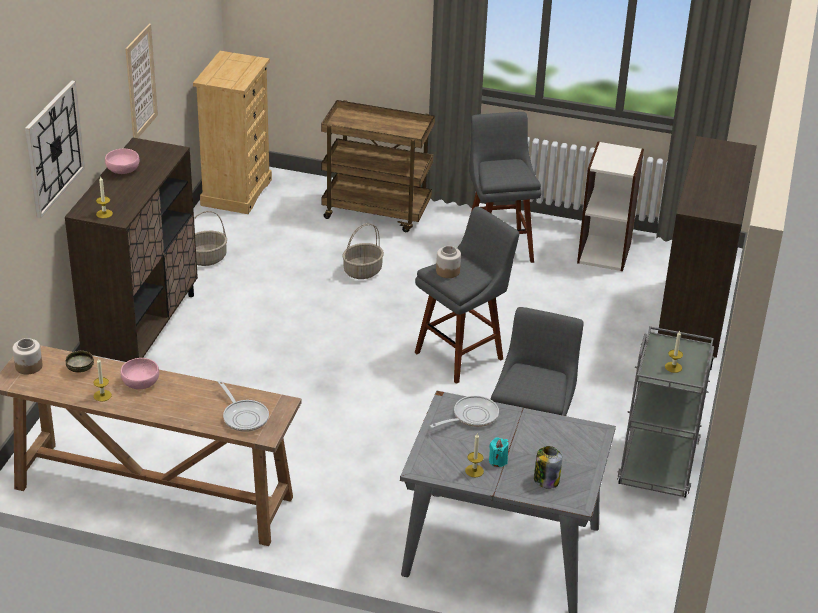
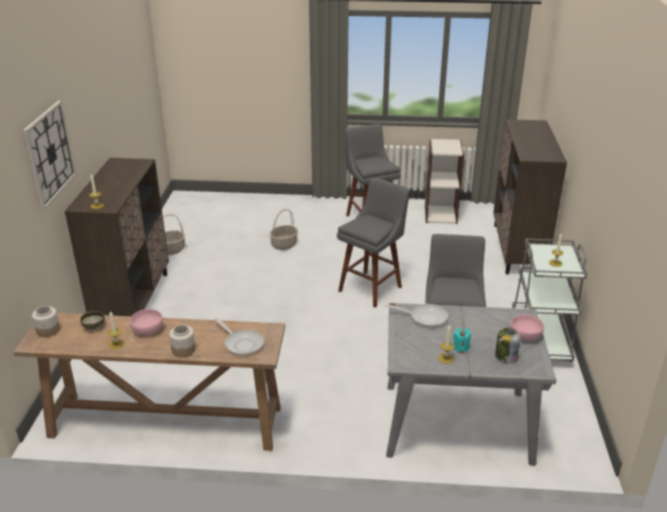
camera: 10 degrees left, 5 degrees down
pink bowl [105,149,139,174] -> pink bowl moved to [510,315,544,341]
picture [125,24,158,138] -> none
beige dresser [193,51,272,214] -> none
brown cart [321,100,435,232] -> none
frying pan [430,396,499,428] -> frying pan turned 60 degrees clockwise [384,304,448,327]
jar [436,246,461,278] -> jar moved to [169,325,196,357]

